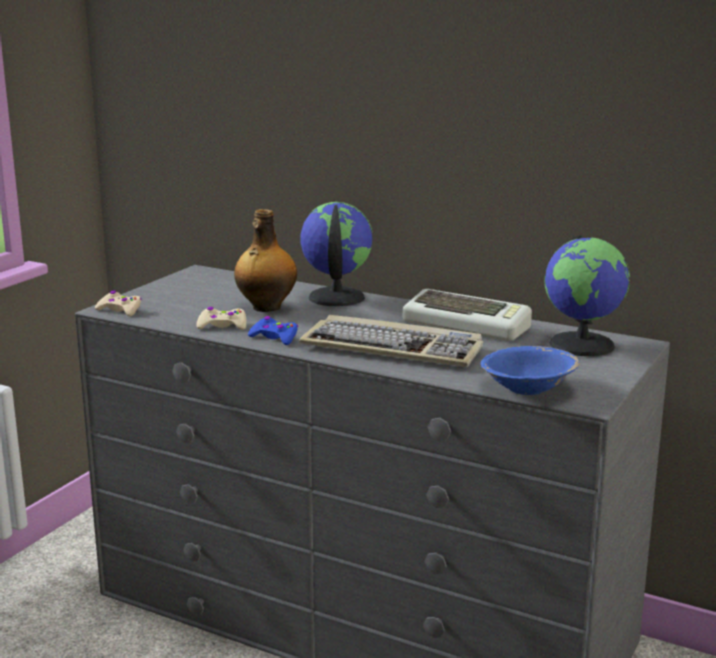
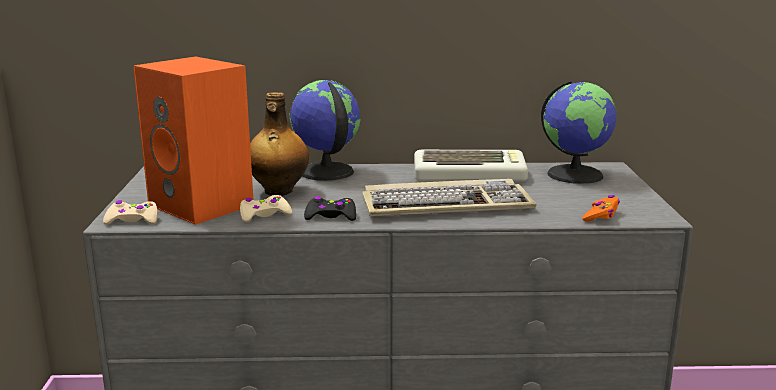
camera: 30 degrees left, 0 degrees up
blue game controller [248,316,298,345] -> black game controller [304,196,356,221]
blue bowl [481,346,580,395] -> orange game controller [582,195,620,222]
none -> orange speaker [133,56,254,225]

